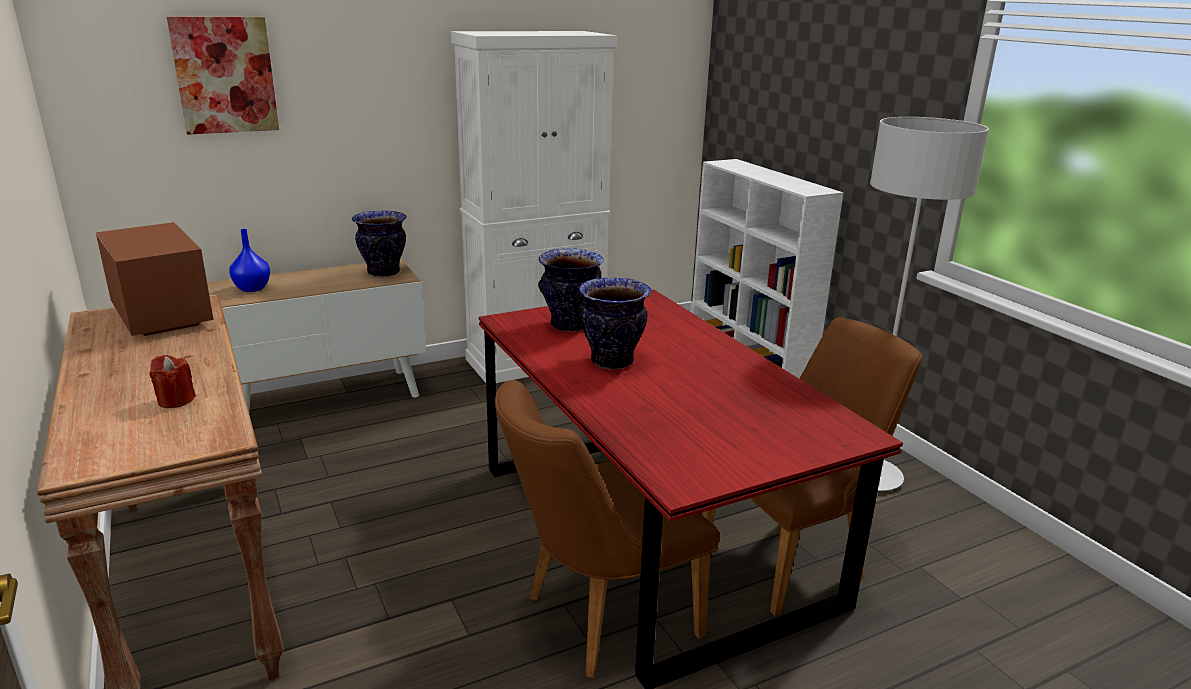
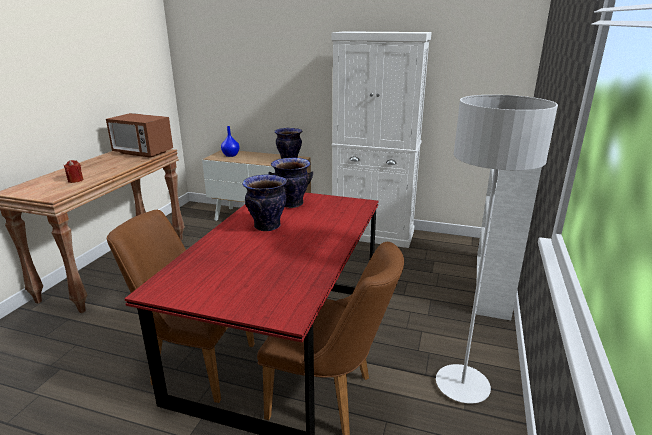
camera: 45 degrees right, 0 degrees up
microwave [95,222,214,336] -> microwave turned 105 degrees clockwise [106,113,173,158]
picture [167,17,279,135] -> none

